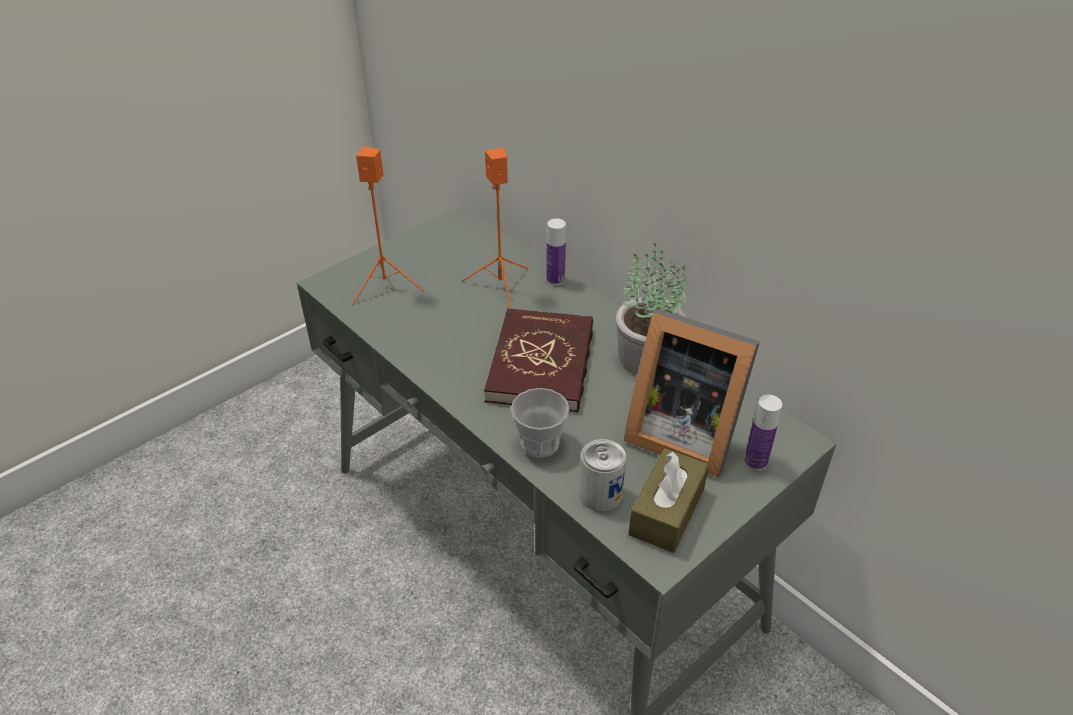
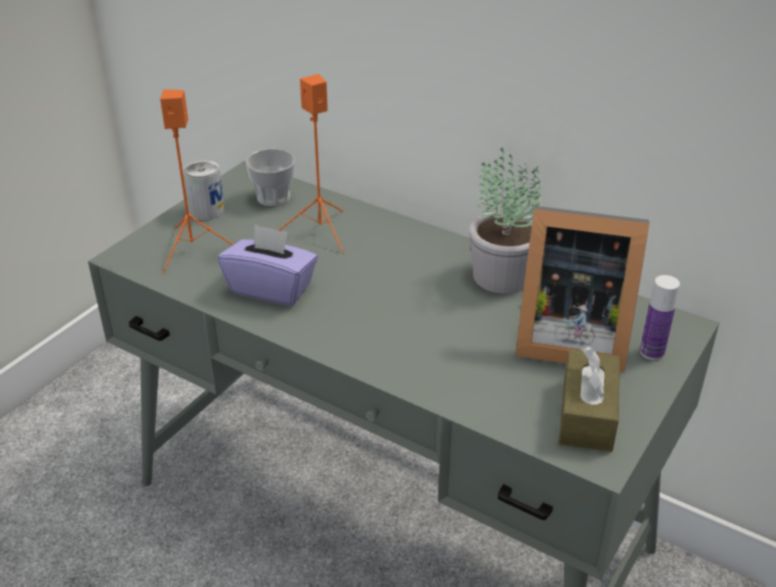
camera: 15 degrees left, 5 degrees down
red book [484,308,593,412] -> none
cup [511,388,570,458] -> cup moved to [246,149,295,206]
bottle [546,219,566,285] -> none
can [579,439,626,512] -> can moved to [183,160,224,221]
none -> purple tissue box [218,224,318,306]

